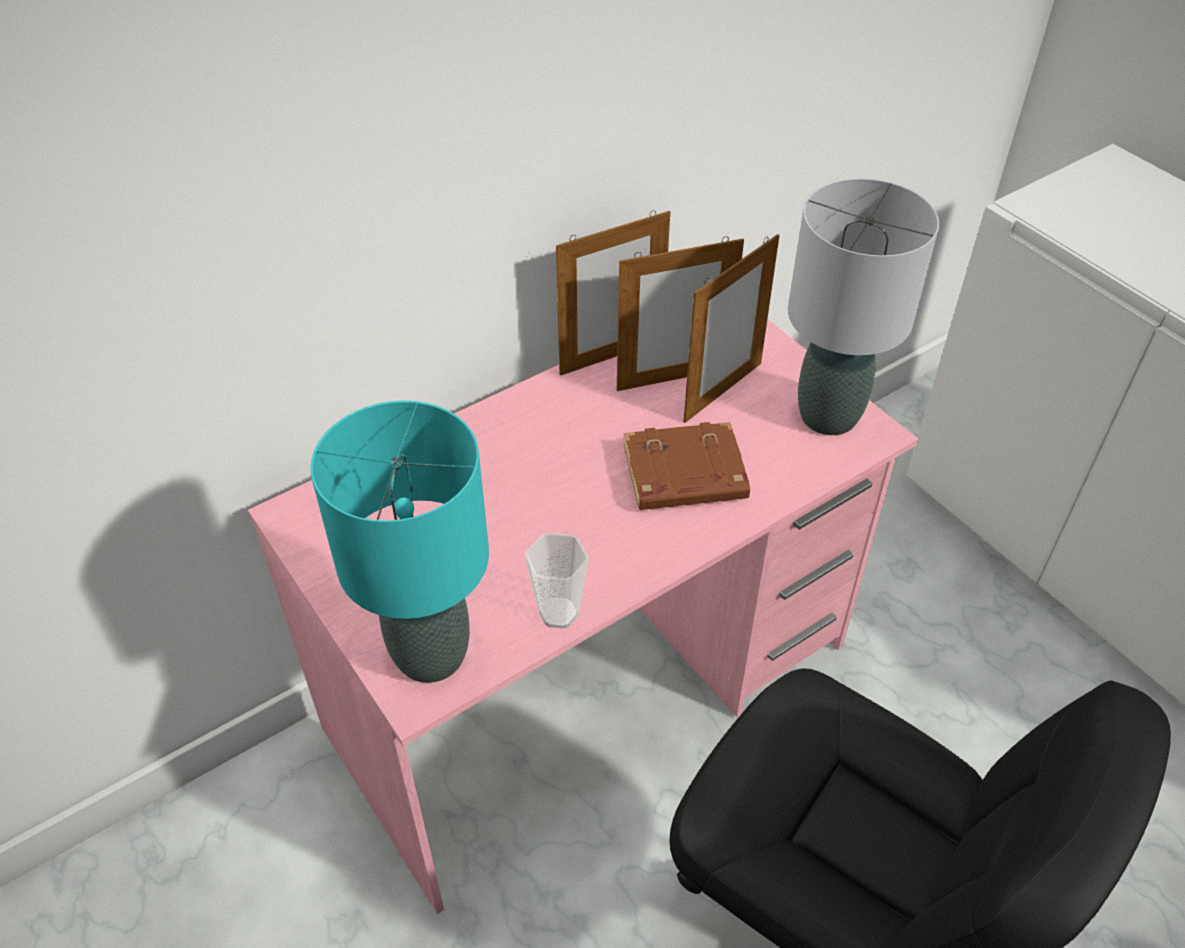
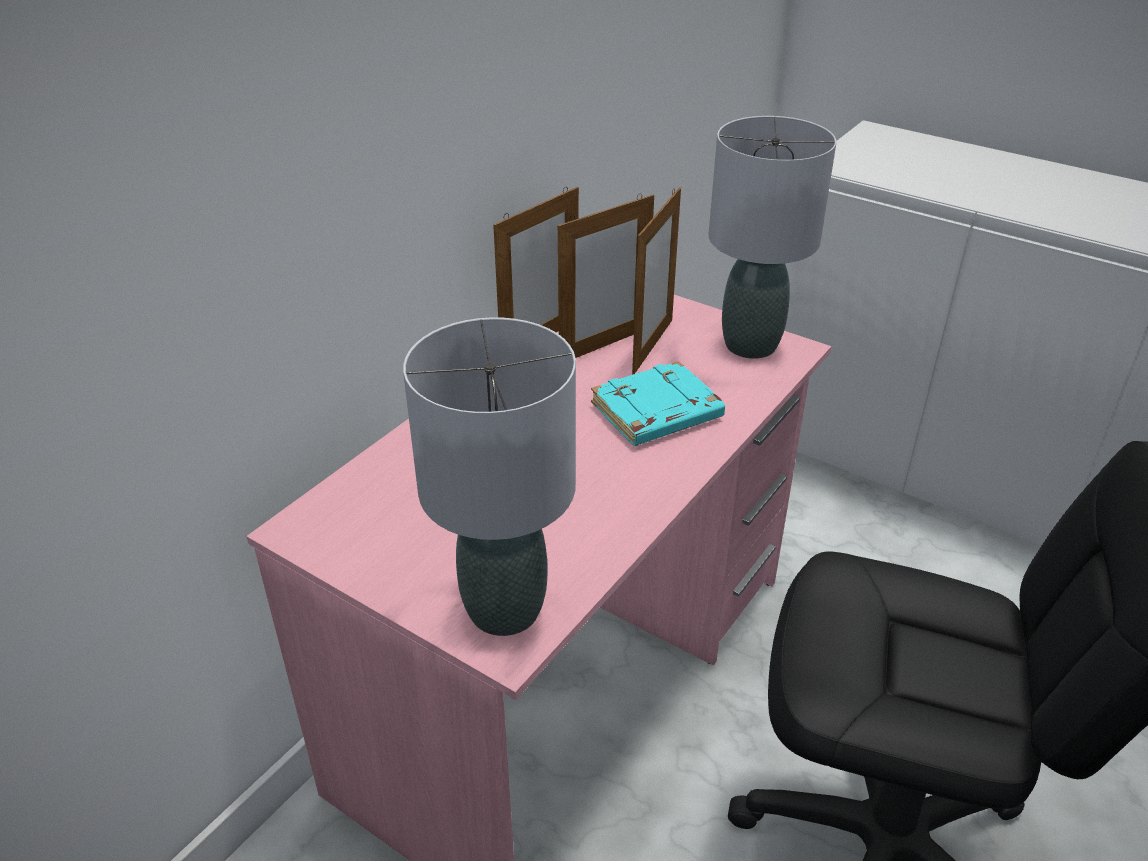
camera: 20 degrees left, 10 degrees down
turquoise table lamp [310,401,489,683] -> grey table lamp [403,317,576,636]
cup [525,533,589,628] -> none
brown book [624,422,750,510] -> turquoise book [591,361,725,446]

